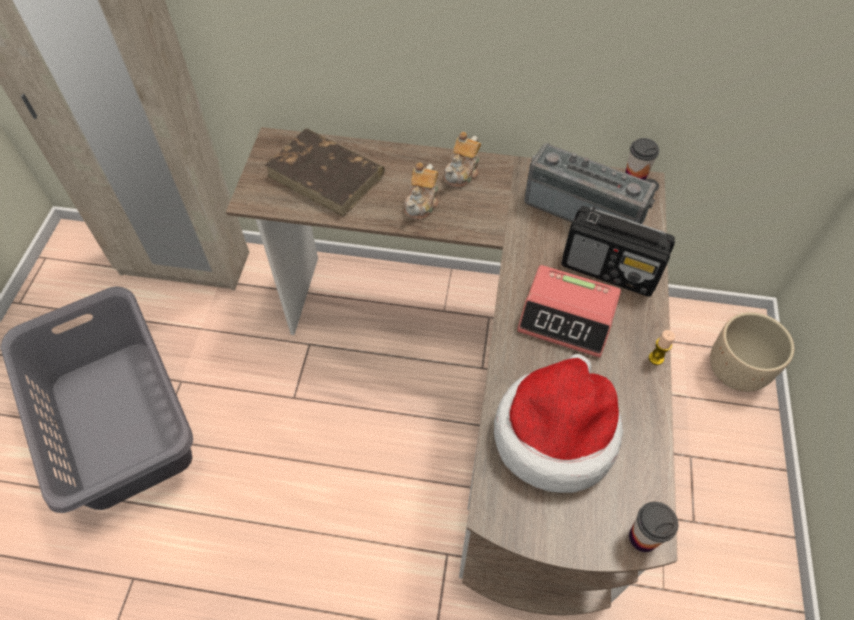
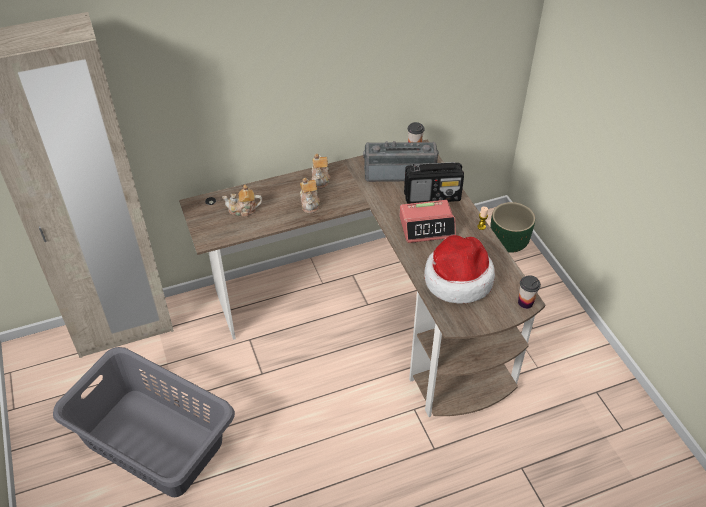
camera: 30 degrees left, 10 degrees down
brown book [265,129,385,217] -> teapot [222,184,262,217]
beige planter [710,312,794,392] -> green planter [490,202,535,253]

